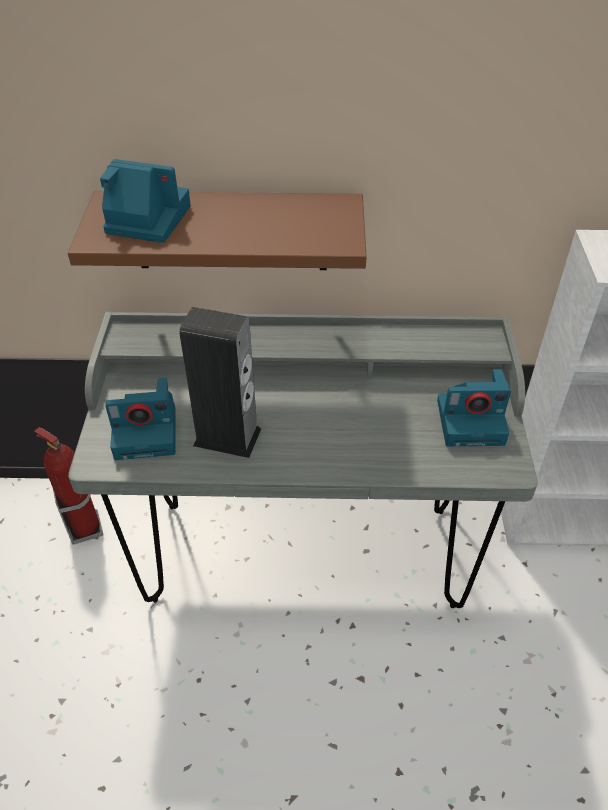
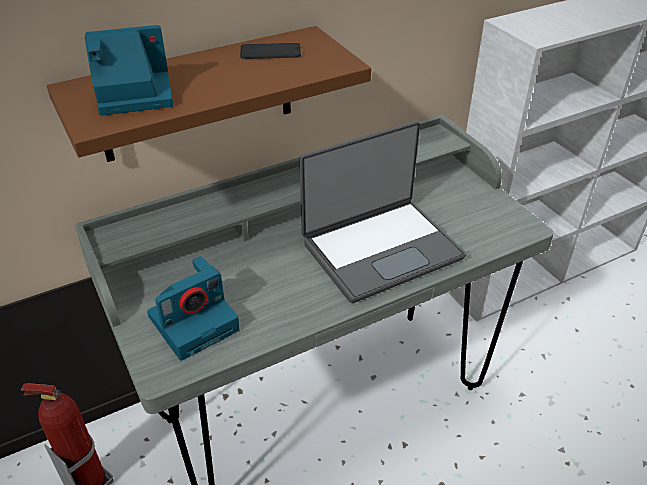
camera: 30 degrees left, 5 degrees down
speaker [179,307,261,458] -> none
camera [437,369,511,446] -> none
none -> phone [240,43,301,59]
none -> laptop [299,121,467,303]

